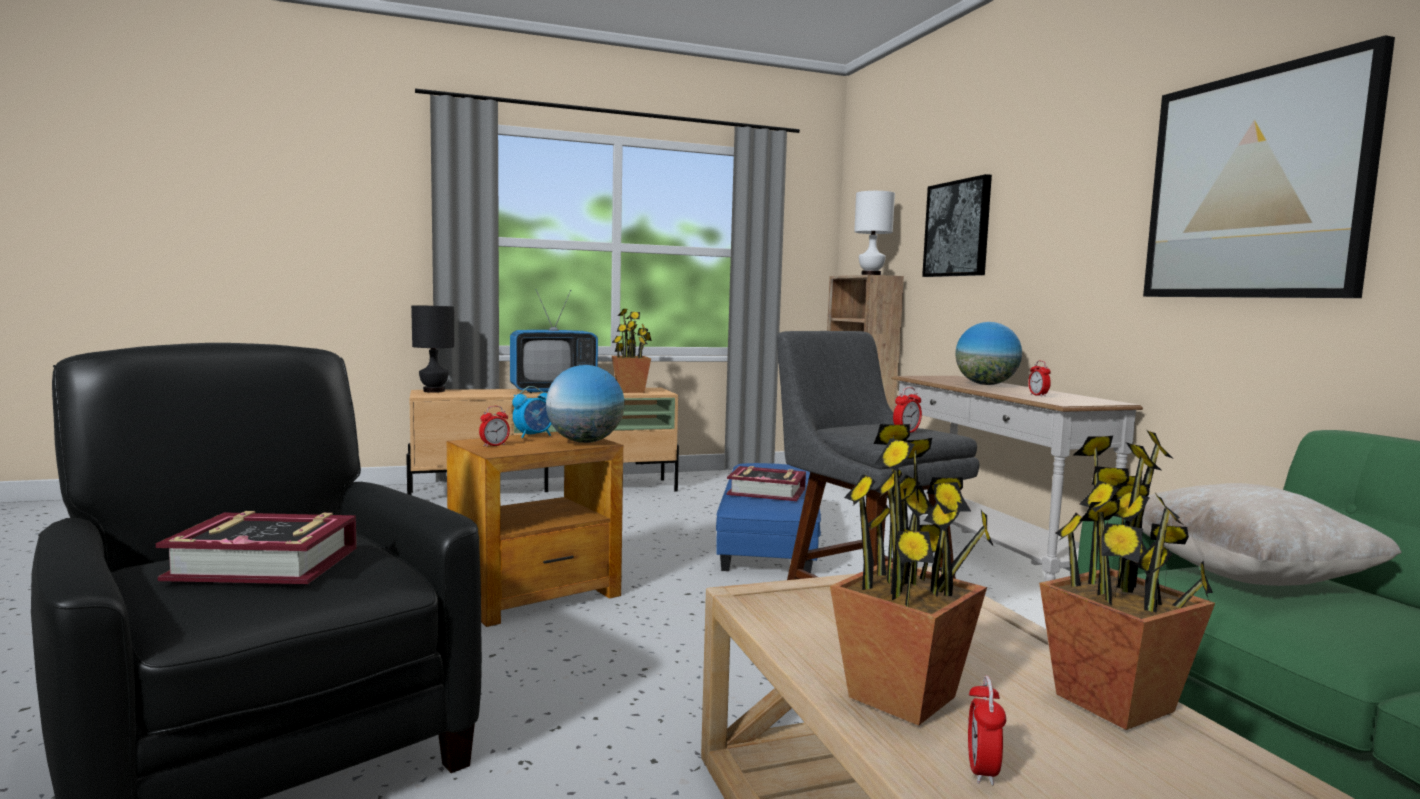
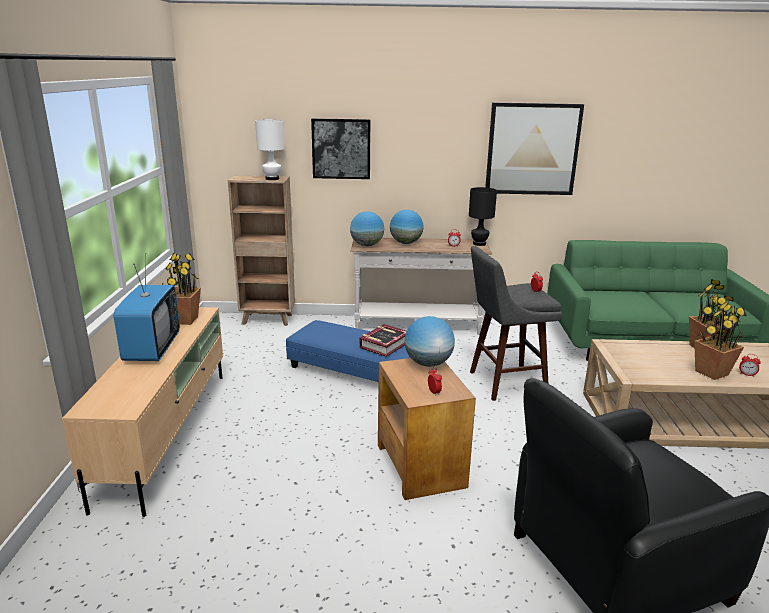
camera: 70 degrees left, 15 degrees up
book [156,511,357,584] -> none
black table lamp [411,305,454,393] -> black table lamp moved to [469,187,497,246]
alarm clock [512,386,551,439] -> none
beige pillow [1142,483,1402,586] -> none
none -> globe [350,212,384,246]

